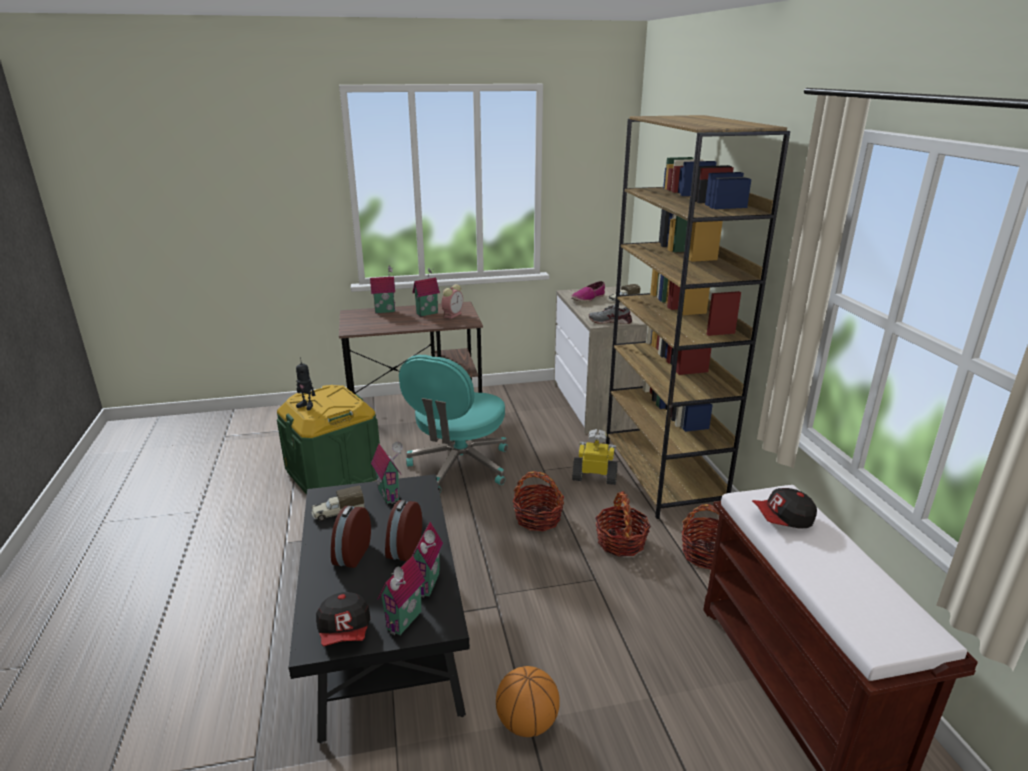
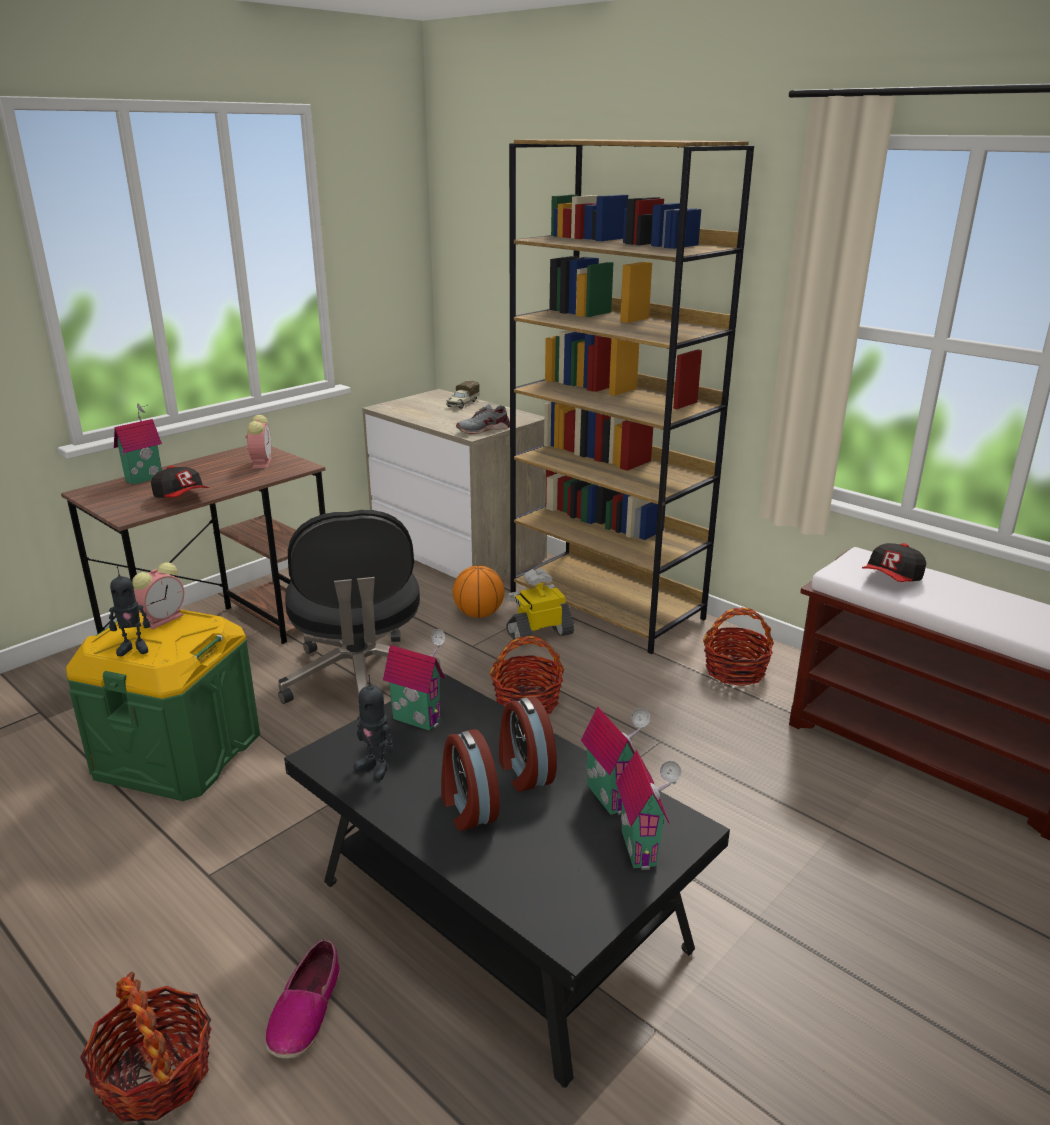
camera: 35 degrees left, 0 degrees up
toy truck [311,486,365,521] -> toy robot [354,675,394,781]
cap [316,592,370,646] -> cap moved to [151,466,209,498]
turquoise office chair [399,355,508,493] -> black office chair [278,510,442,715]
toy house [412,267,440,317] -> none
basketball [496,666,560,737] -> basketball moved to [453,566,504,618]
shoe [571,281,605,302] -> shoe moved to [265,939,340,1059]
basket [595,491,651,557] -> basket moved to [80,971,212,1122]
none -> alarm clock [132,562,184,629]

